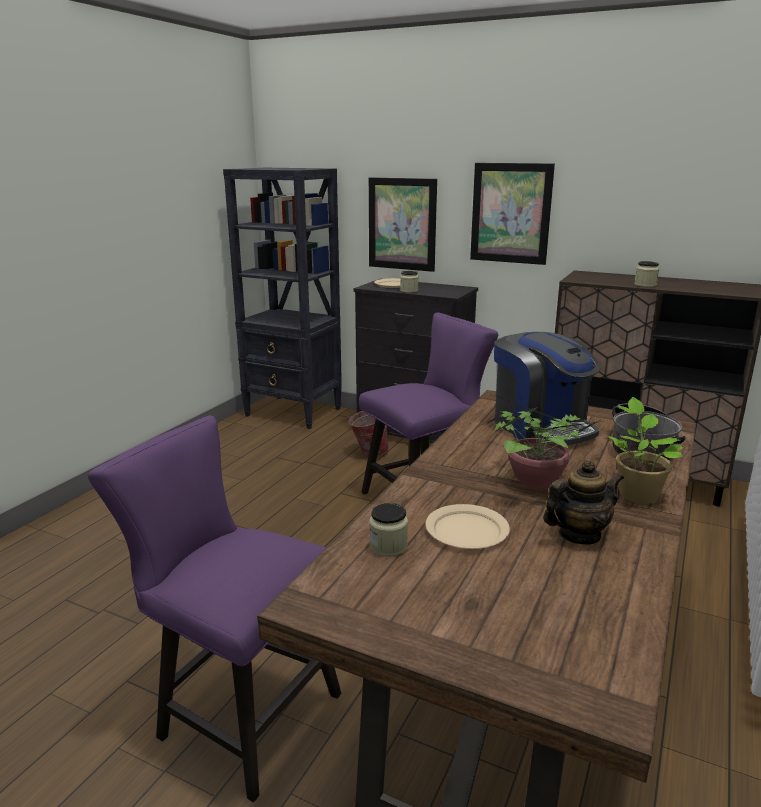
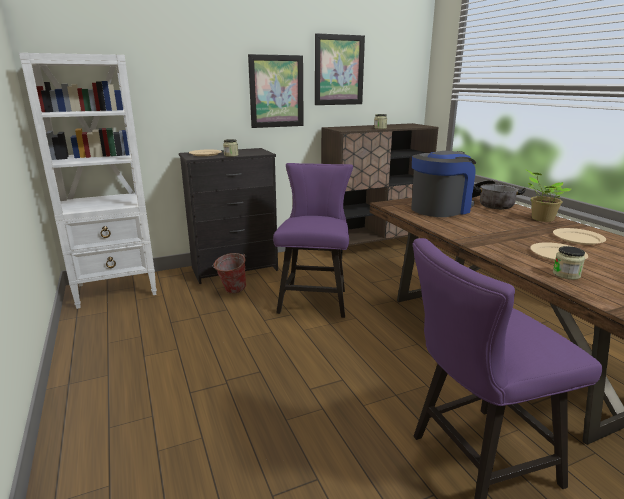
camera: 50 degrees left, 0 degrees up
black bookcase [223,168,342,429] -> white bookcase [19,53,157,309]
picture [369,177,437,272] -> picture moved to [315,33,365,105]
potted plant [484,393,611,489] -> none
coffee machine [494,332,601,446] -> coffee machine turned 45 degrees counterclockwise [411,151,476,217]
teapot [543,460,624,545] -> beige plate [553,228,606,245]

